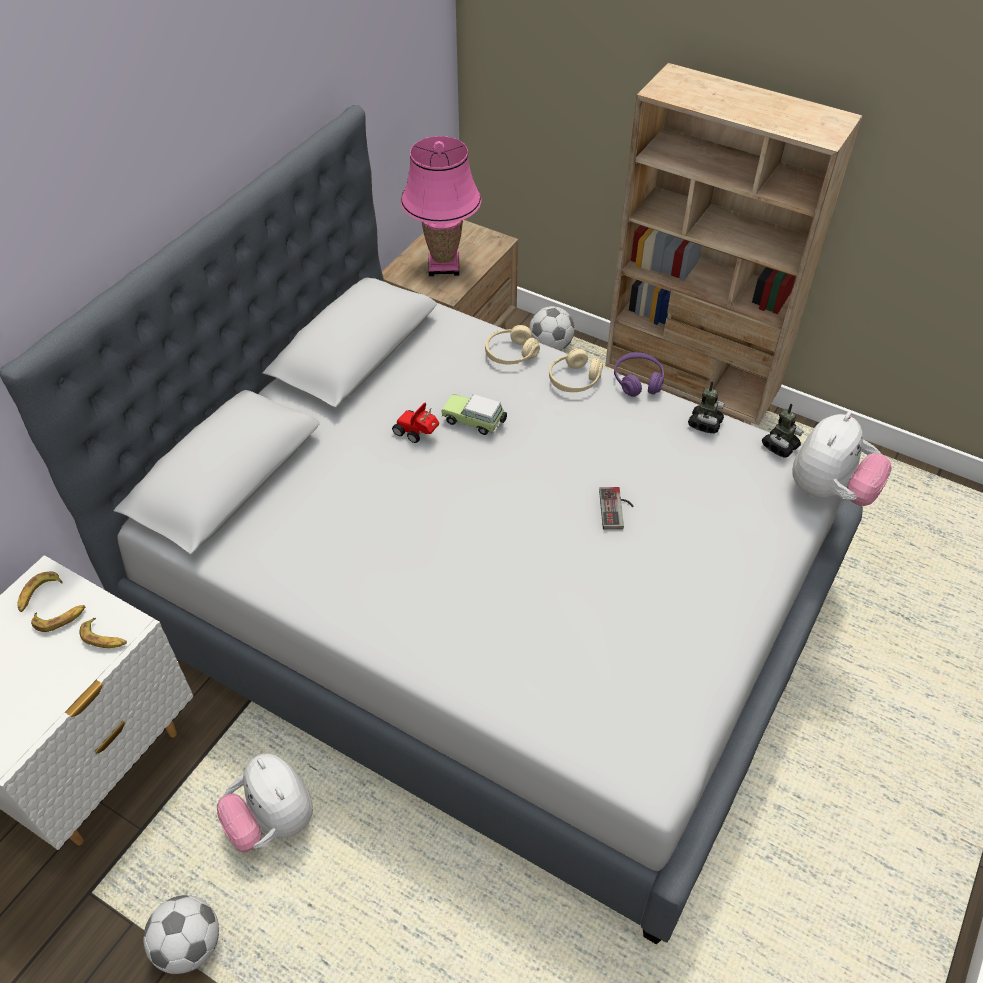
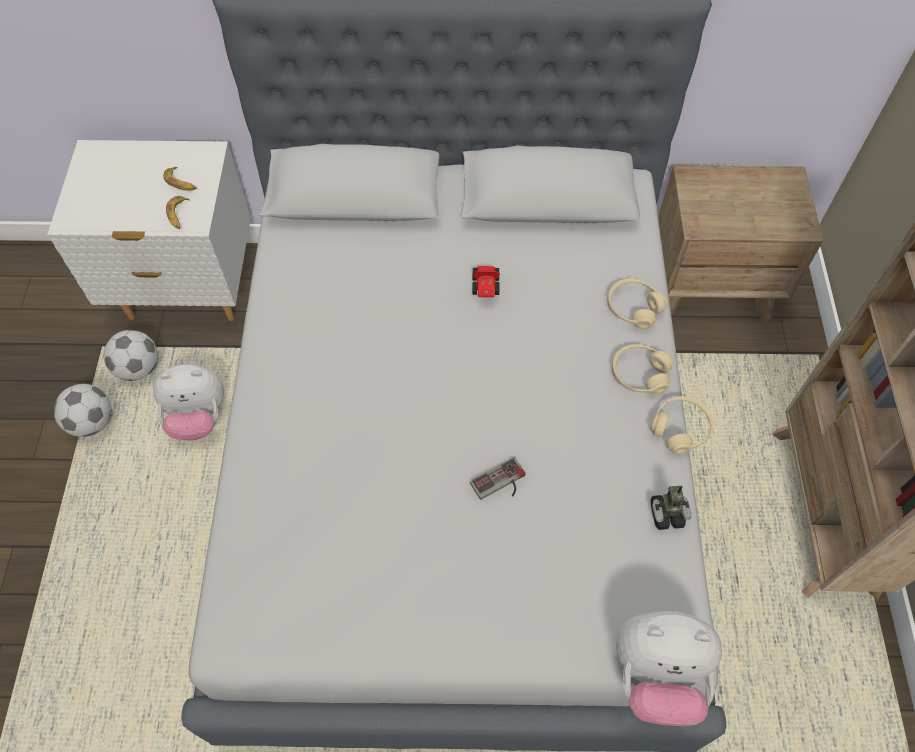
camera: 60 degrees right, 10 degrees up
banana [17,572,62,612] -> none
plush toy [217,754,313,852] -> plush toy turned 120 degrees counterclockwise [153,364,224,440]
pink table lamp [401,136,482,276] -> none
toy car [441,394,507,435] -> none
football [529,306,575,351] -> football moved to [103,330,158,381]
purple headphones [614,352,664,397] -> beige headphones [650,396,714,454]
toy robot [762,404,804,458] -> none

